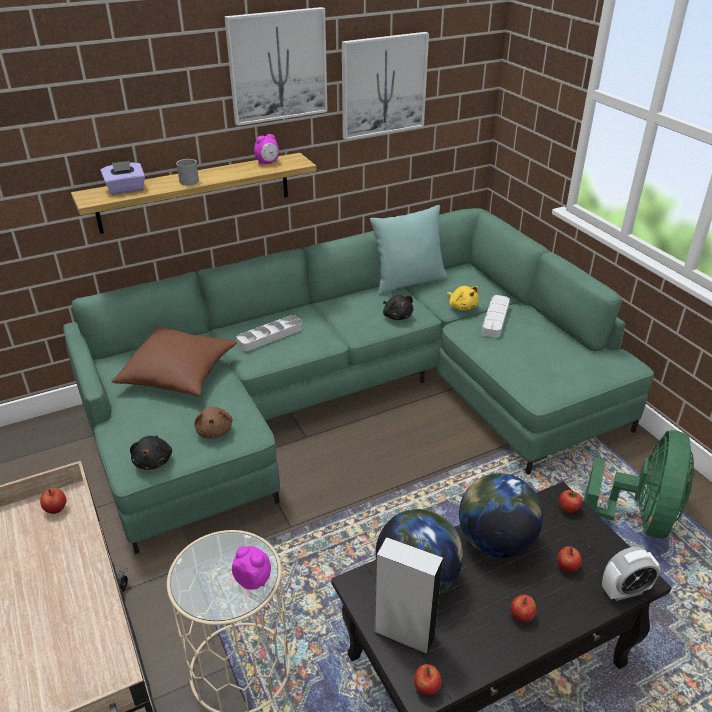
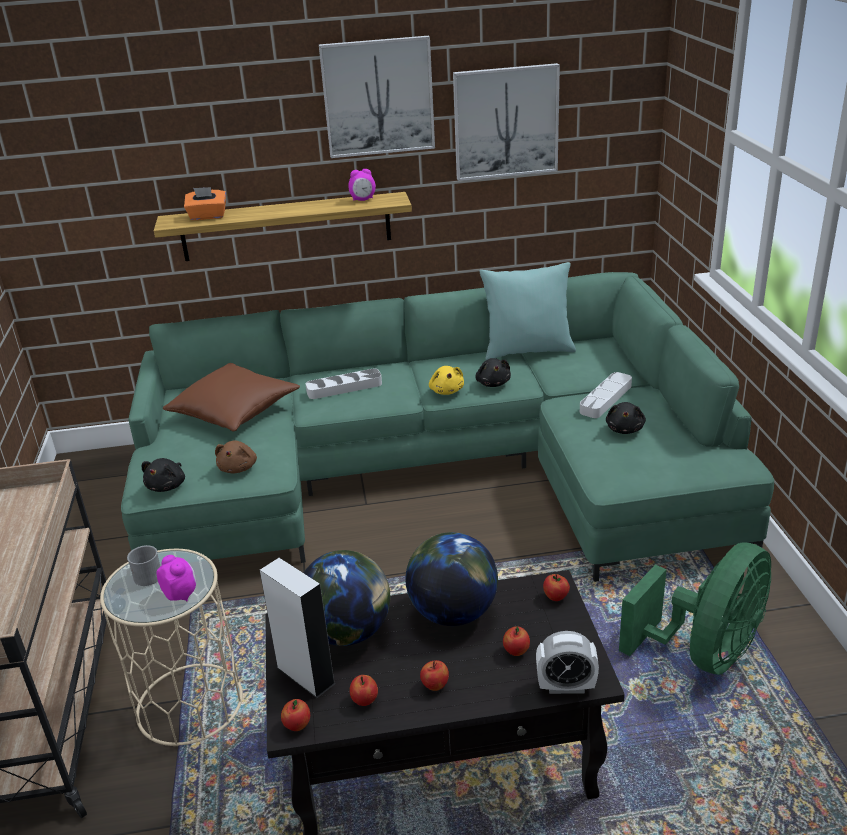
camera: 20 degrees right, 5 degrees down
apple [40,488,66,514] -> apple moved to [349,675,378,706]
purple tissue box [100,161,145,195] -> orange tissue box [184,187,226,220]
grey mug [176,159,199,185] -> grey mug moved to [127,545,160,586]
yellow plush toy [447,286,479,310] -> yellow plush toy moved to [429,366,464,395]
none -> black plush toy [606,402,646,434]

